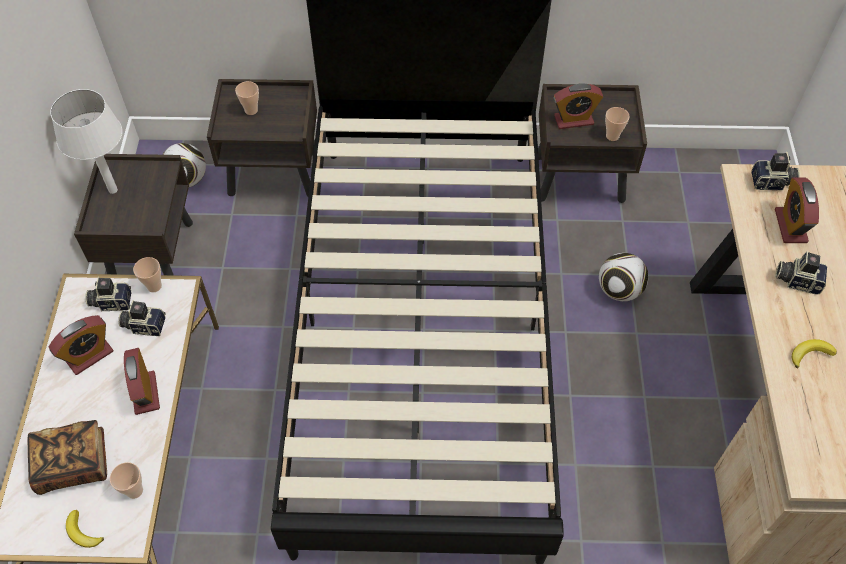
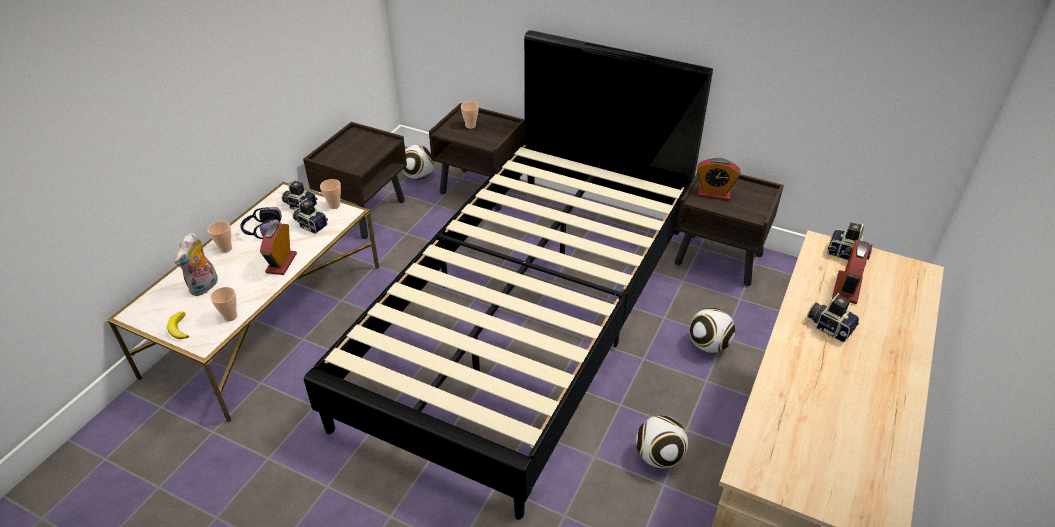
camera: 25 degrees right, 15 degrees down
book [28,420,107,495] -> plush toy [174,233,218,296]
alarm clock [49,315,114,375] -> headphones [241,207,282,239]
white table lamp [50,89,122,194] -> none
cup [605,107,630,141] -> cup moved to [208,221,232,253]
banana [792,339,837,368] -> none
none -> football [636,415,688,468]

